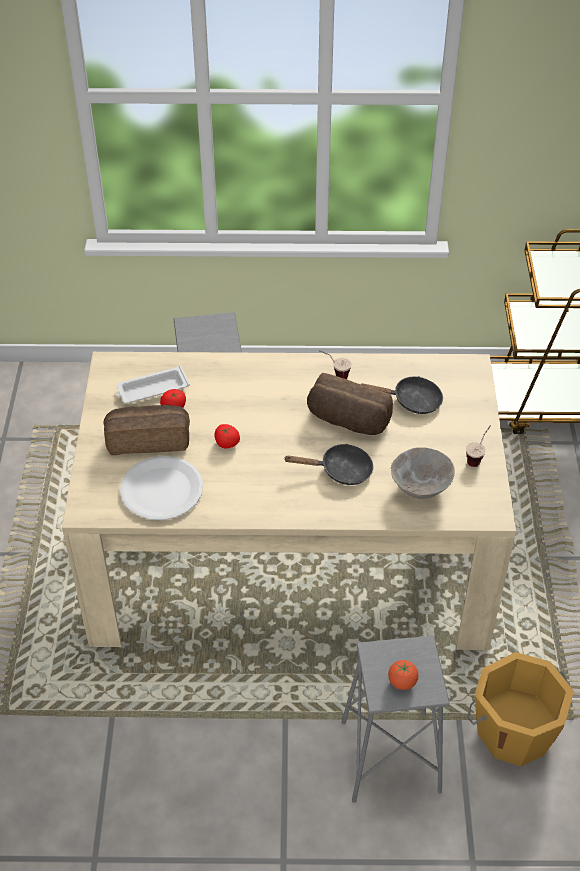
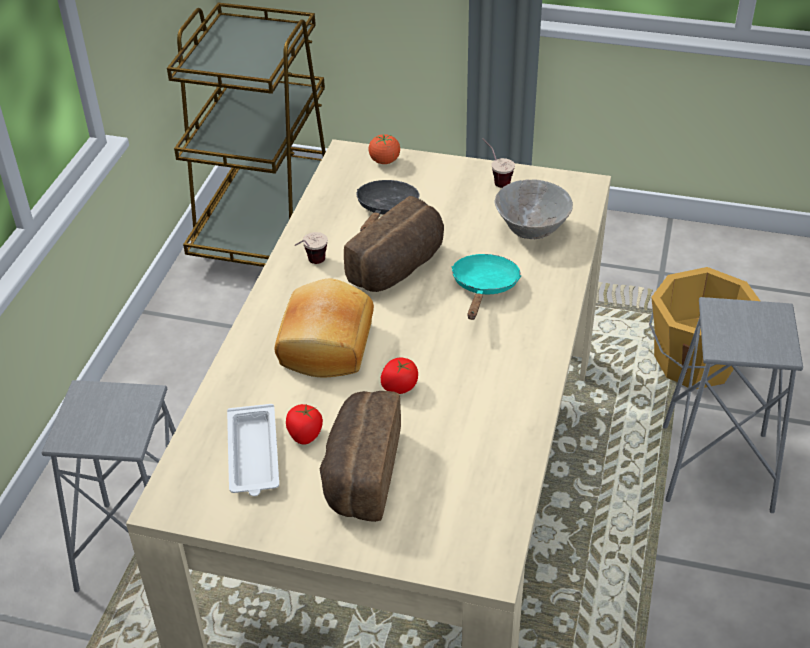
camera: 75 degrees left, 5 degrees down
white plate [120,456,203,520] -> none
black frying pan [285,444,373,485] -> turquoise frying pan [452,254,521,320]
tomato [388,660,418,690] -> tomato moved to [368,134,400,164]
none -> bread [275,279,374,377]

